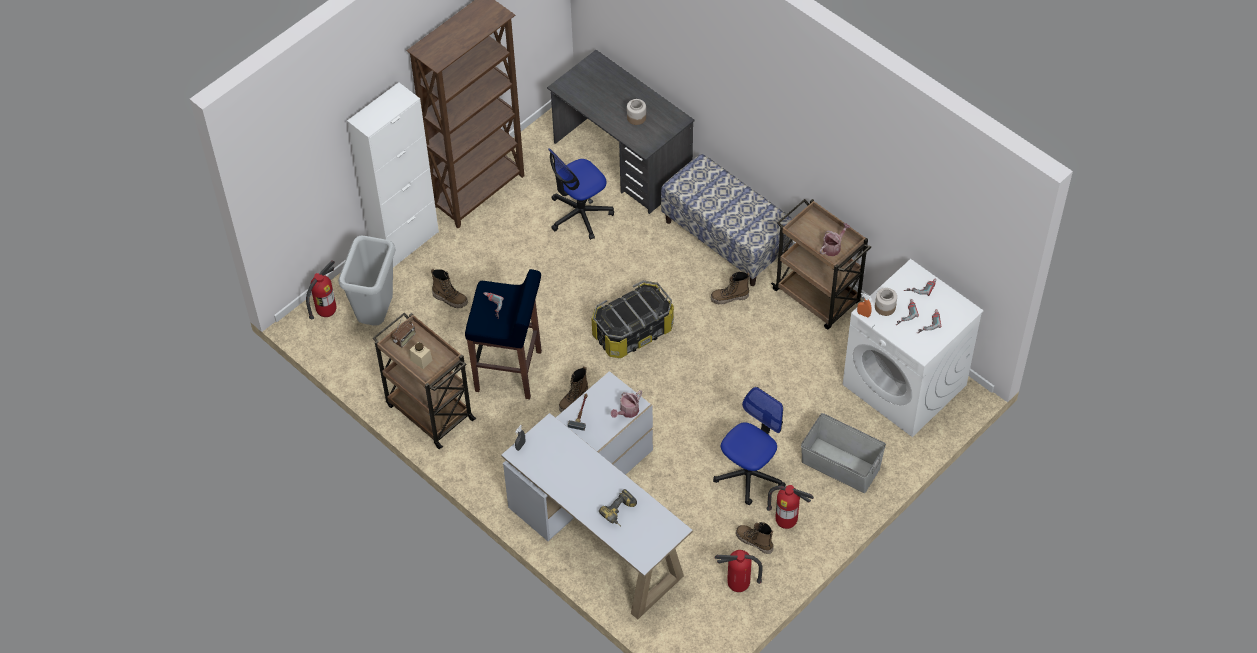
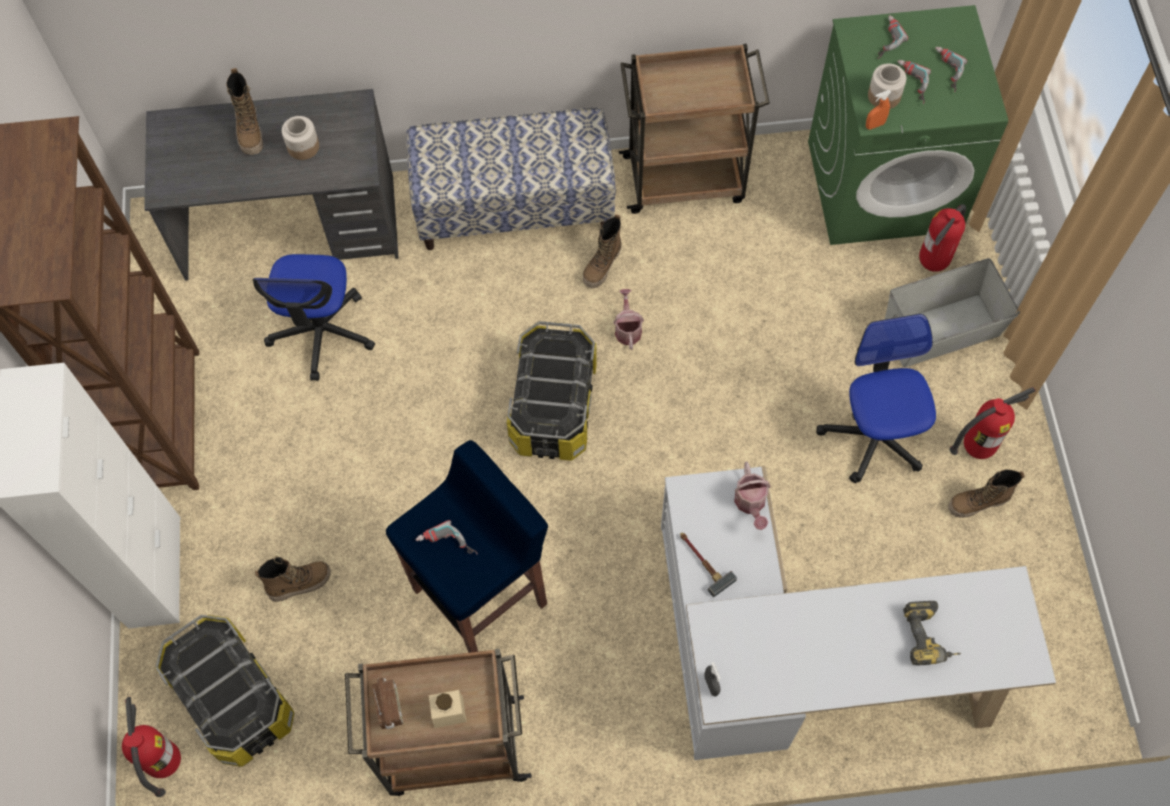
camera: 50 degrees left, 10 degrees up
grey trash can [338,235,396,326] -> storage box [155,615,294,767]
boot [559,366,588,412] -> boot moved to [226,68,263,155]
fire extinguisher [714,550,763,592] -> fire extinguisher moved to [919,204,966,272]
watering can [820,223,850,256] -> watering can moved to [613,289,644,350]
white washing machine [842,259,984,437] -> green washing machine [808,5,1008,245]

